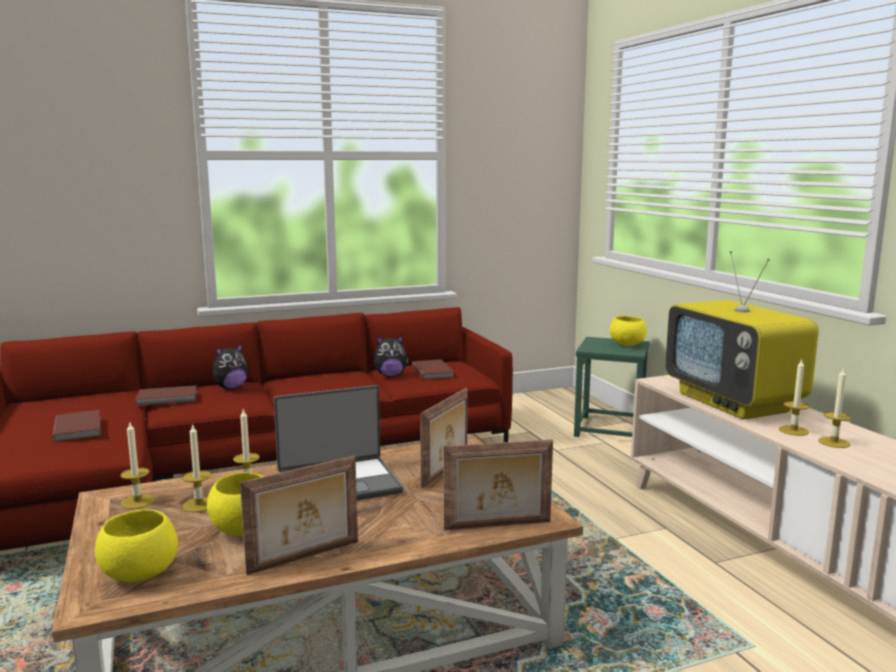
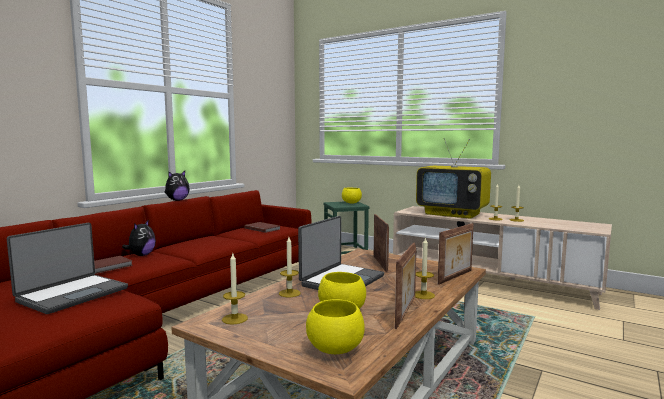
camera: 35 degrees left, 5 degrees down
brown book [52,410,101,442] -> laptop [7,223,128,314]
candle [182,423,211,512] -> candle moved to [415,237,435,299]
plush toy [374,335,408,377] -> plush toy moved to [164,171,190,201]

